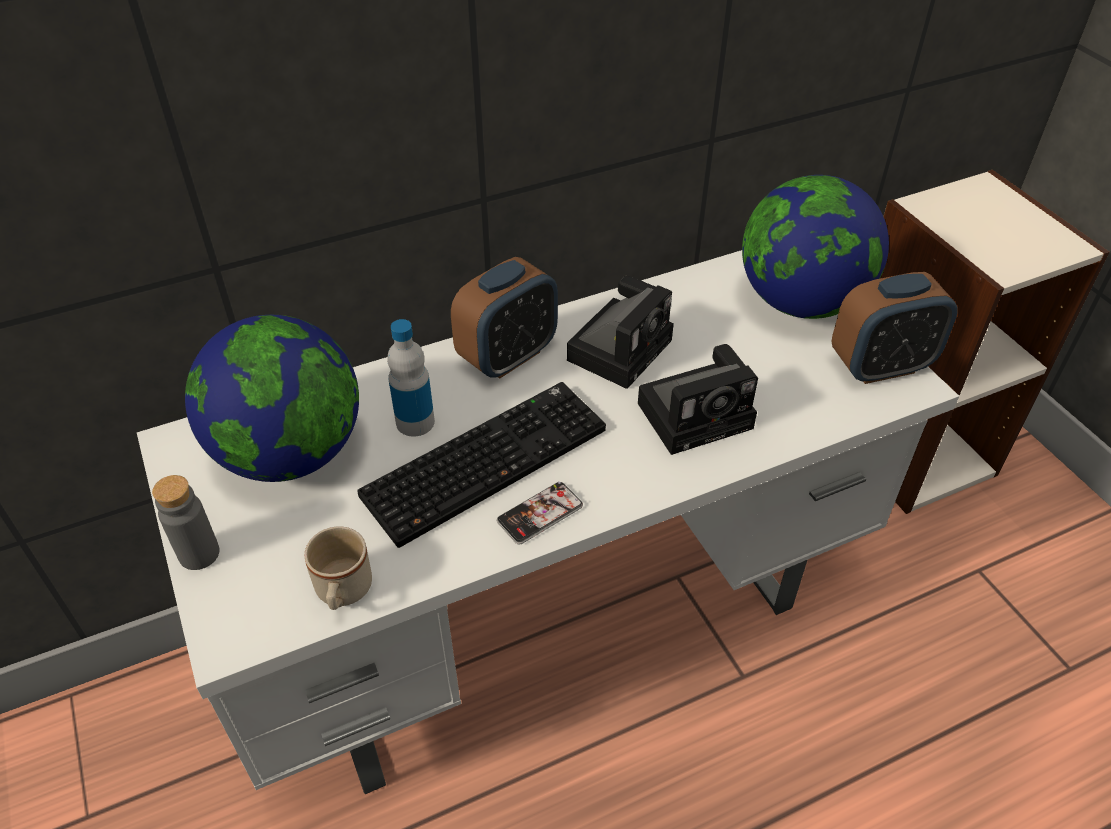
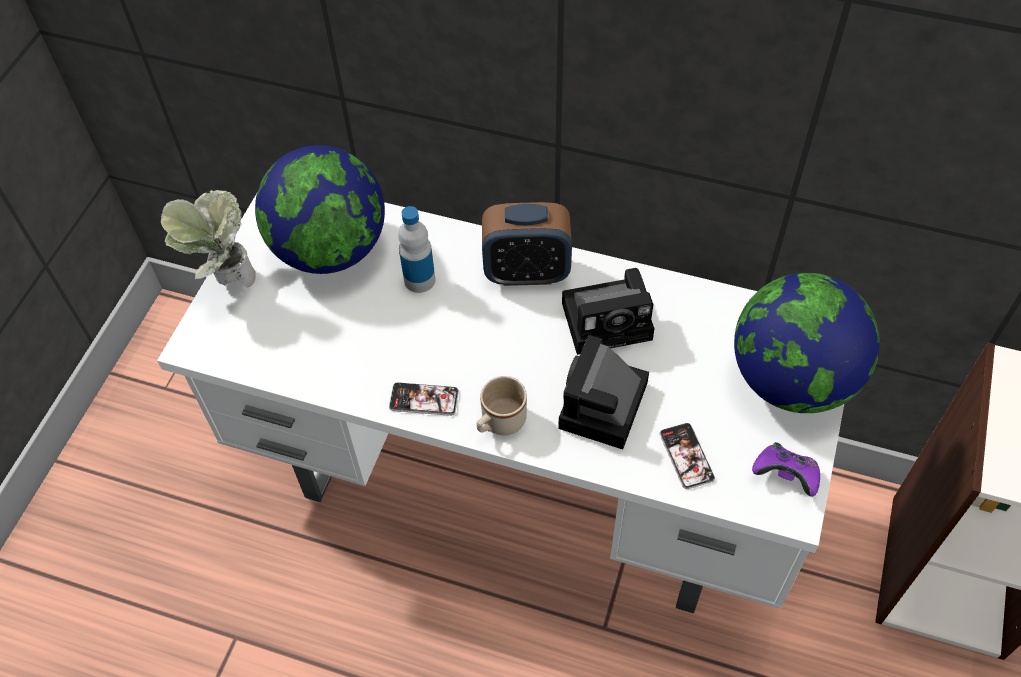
camera: 45 degrees right, 10 degrees up
grey bottle [152,475,220,570] -> potted plant [161,190,256,288]
beige mug [305,526,372,610] -> beige mug moved to [476,376,527,435]
keyboard [357,382,606,548] -> none
camera [638,344,758,455] -> camera turned 90 degrees clockwise [558,335,649,449]
alarm clock [832,272,958,384] -> purple game controller [752,442,820,497]
none -> phone [660,423,715,489]

